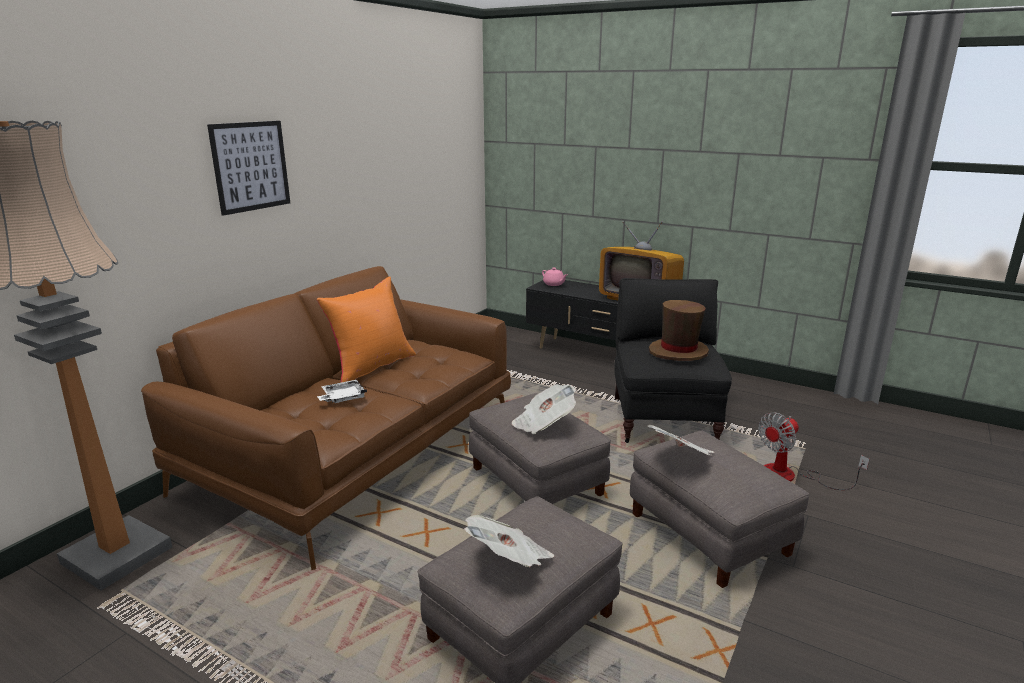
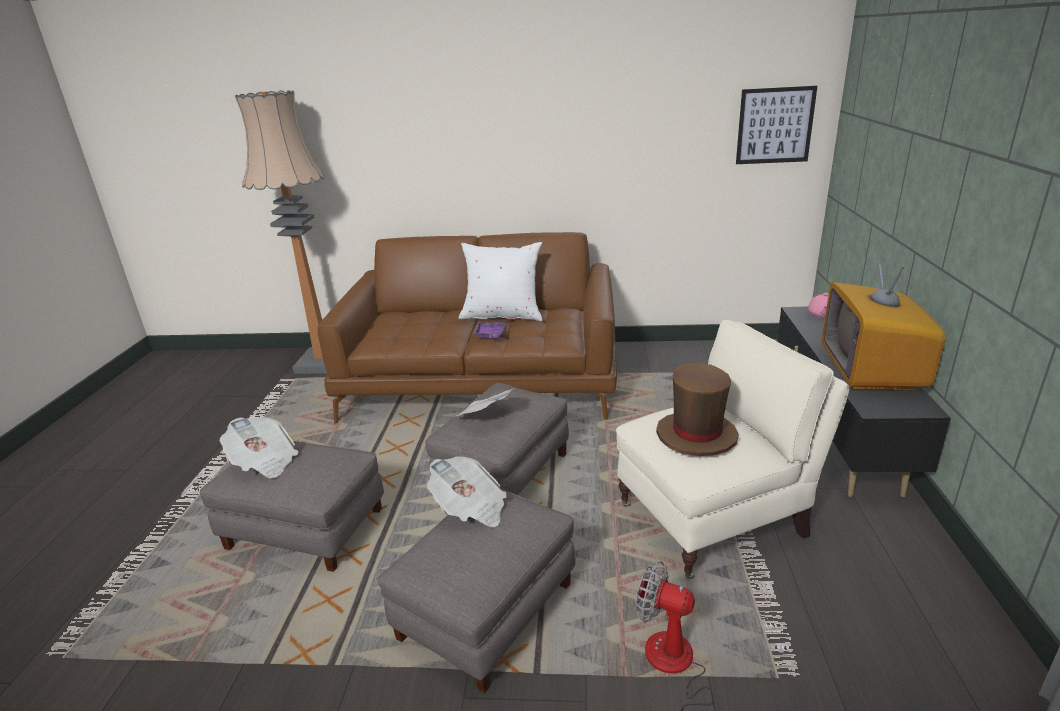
camera: 65 degrees right, 5 degrees up
picture [207,121,290,216] -> picture moved to [736,86,817,164]
orange pillow [316,276,416,383] -> white pillow [459,242,543,321]
white tray [317,380,367,403] -> none
black armchair [614,278,732,443] -> beige armchair [616,320,849,579]
none -> purple tray [473,321,506,338]

